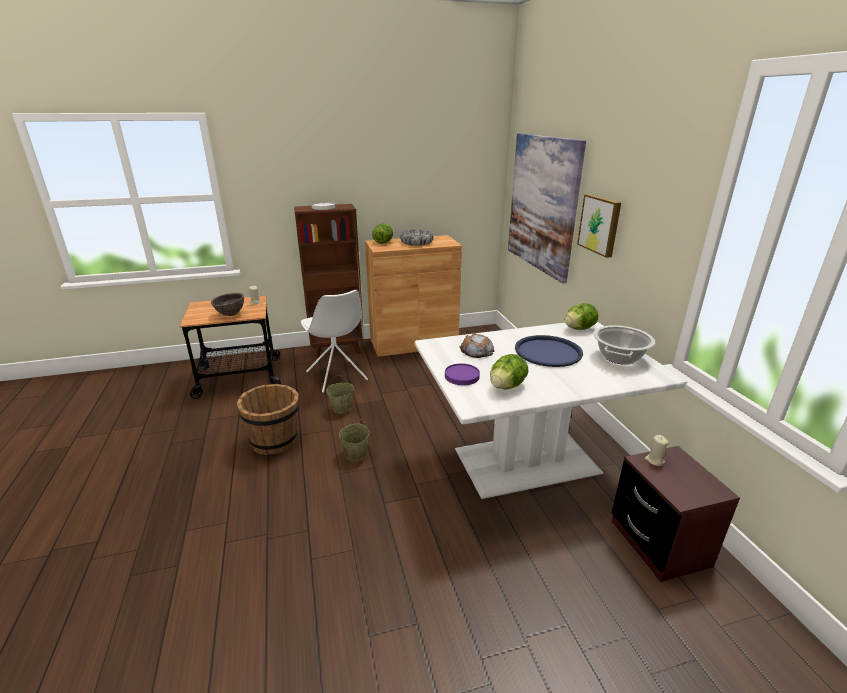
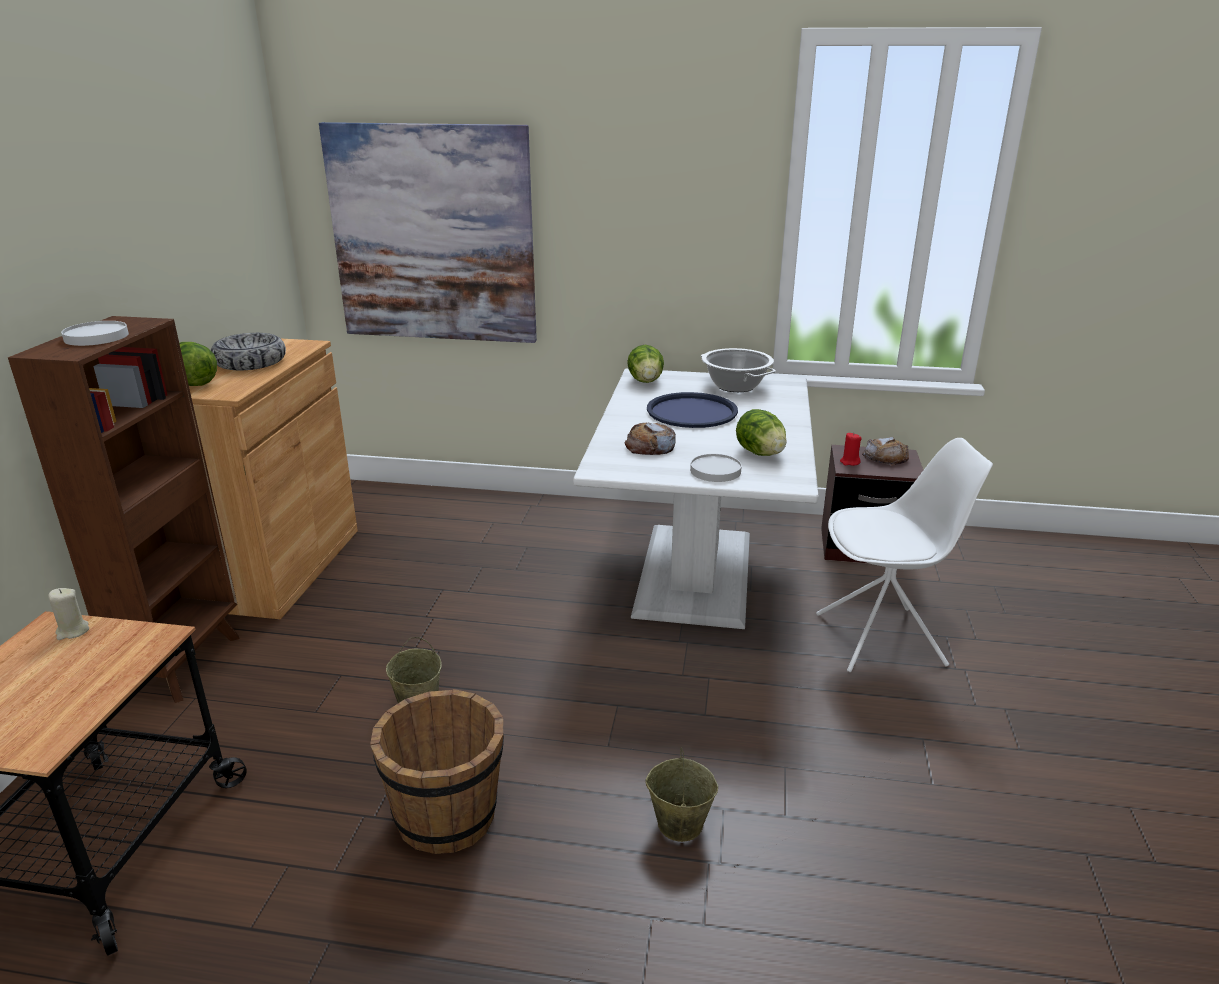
camera: 65 degrees left, 0 degrees up
brown bowl [211,293,244,316] -> none
white chair [301,290,368,393] -> white chair moved to [816,438,993,672]
beige bucket [339,417,370,461] -> beige bucket moved to [645,748,718,842]
purple plate [445,363,480,385] -> white plate [690,454,742,482]
picture [577,194,621,258] -> none
beige candle [645,435,669,466] -> red candle [840,433,861,466]
none -> bread [862,437,909,466]

